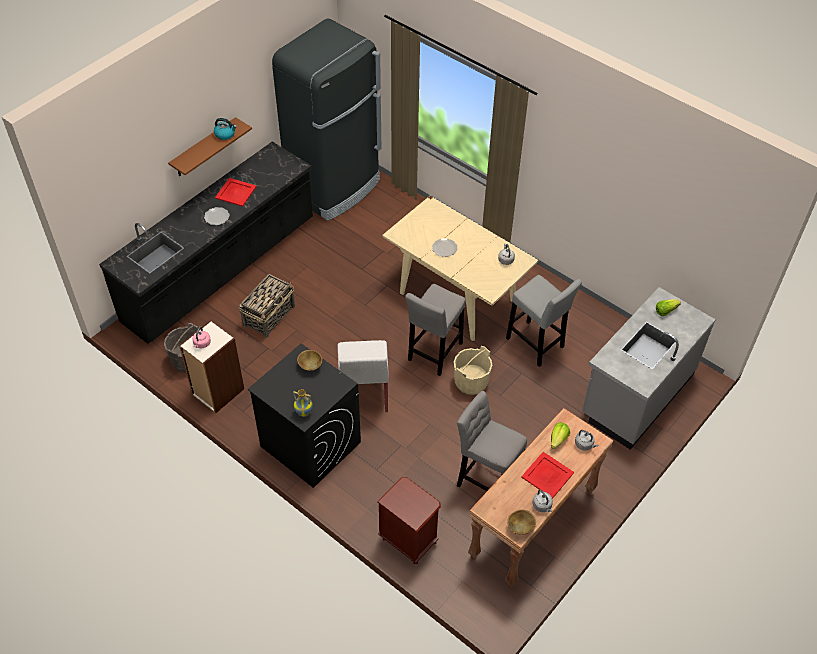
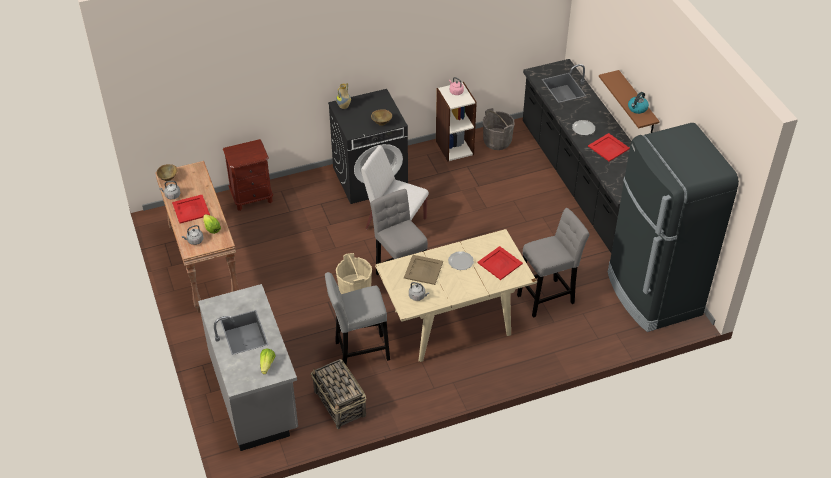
camera: 120 degrees right, 5 degrees down
basket [239,274,295,338] -> basket moved to [311,359,366,429]
grey stool [457,391,527,491] -> grey stool moved to [517,208,590,318]
none -> beige tray [404,255,443,285]
none -> red tray [477,246,523,280]

